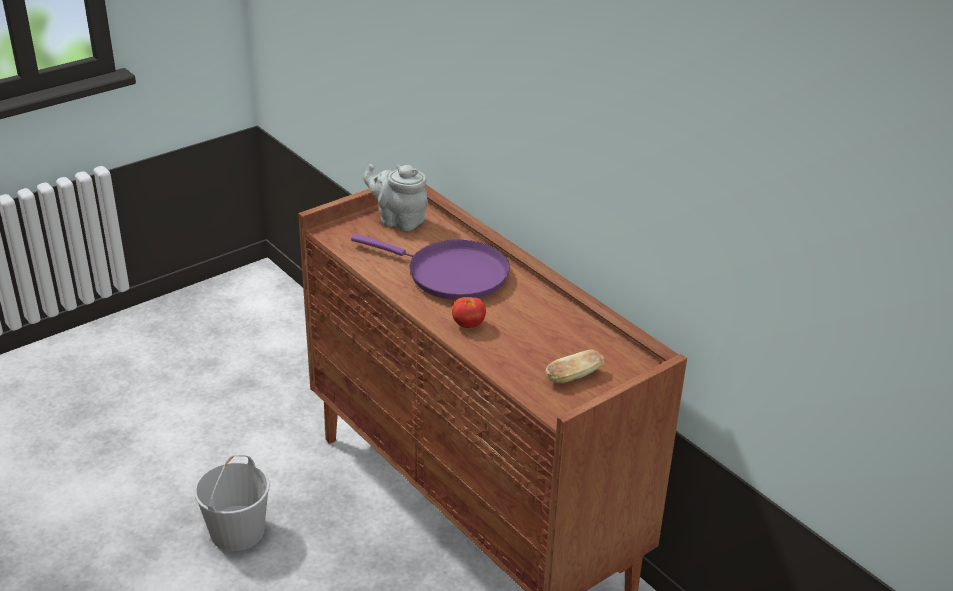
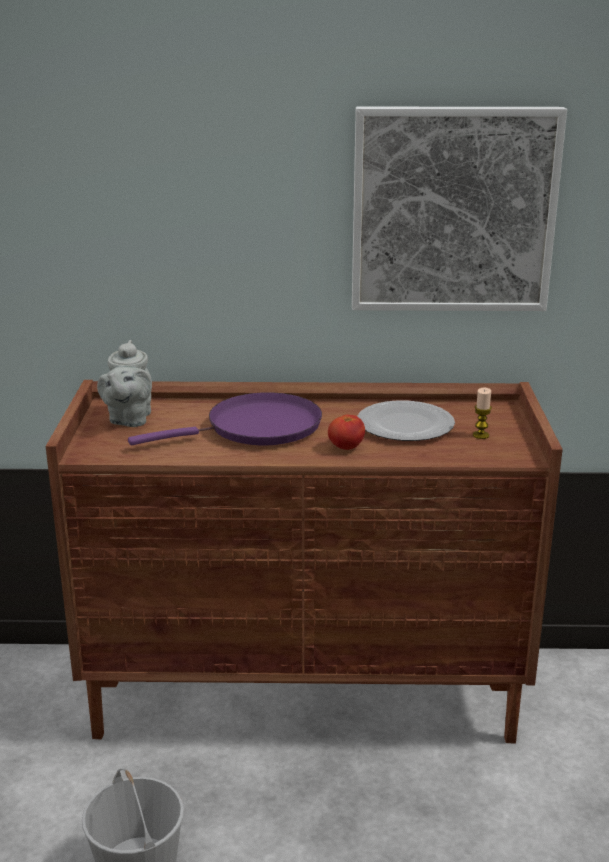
camera: 50 degrees left, 10 degrees down
grey teapot [363,164,428,231] -> grey teapot turned 60 degrees counterclockwise [97,340,152,427]
bread [545,349,604,383] -> candle [473,388,492,439]
none -> picture [352,107,567,311]
none -> plate [357,400,455,441]

